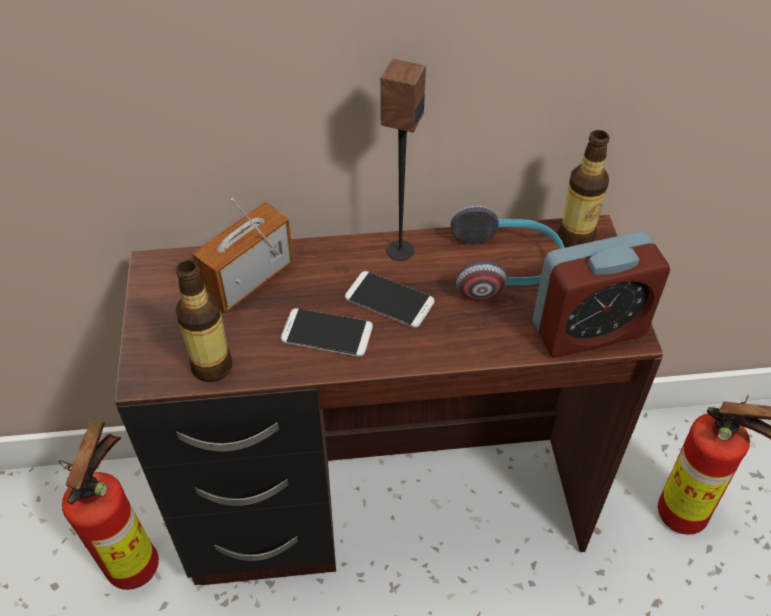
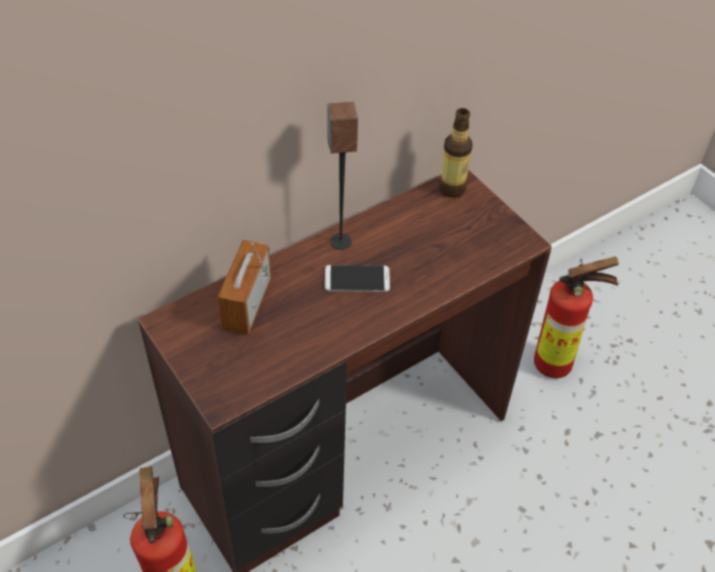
camera: 30 degrees left, 0 degrees up
bottle [175,260,232,382] -> none
phone [281,308,373,357] -> none
headphones [451,205,564,300] -> none
alarm clock [533,231,670,357] -> none

